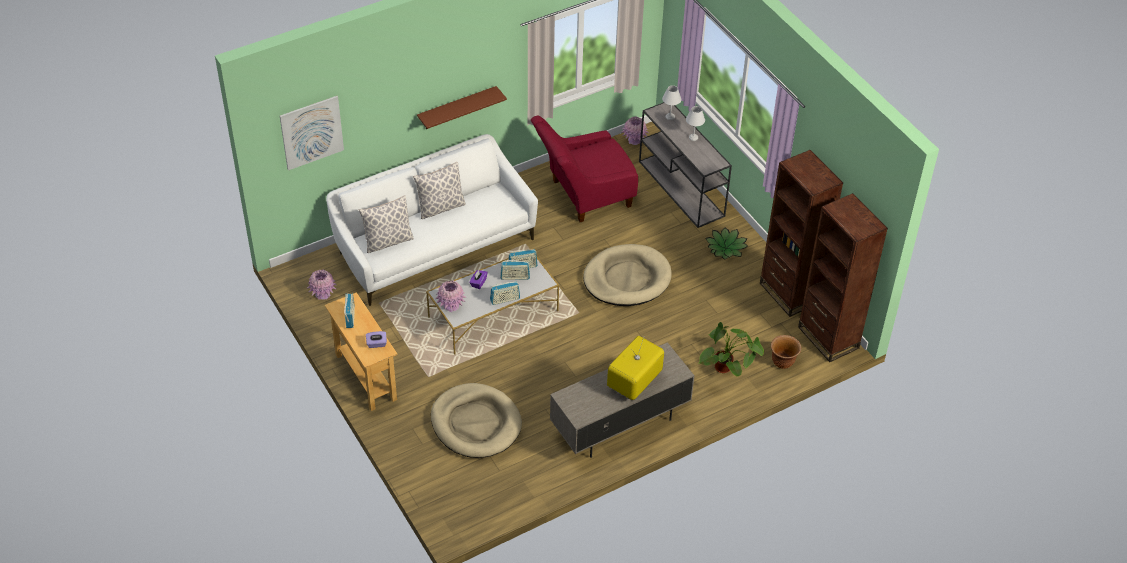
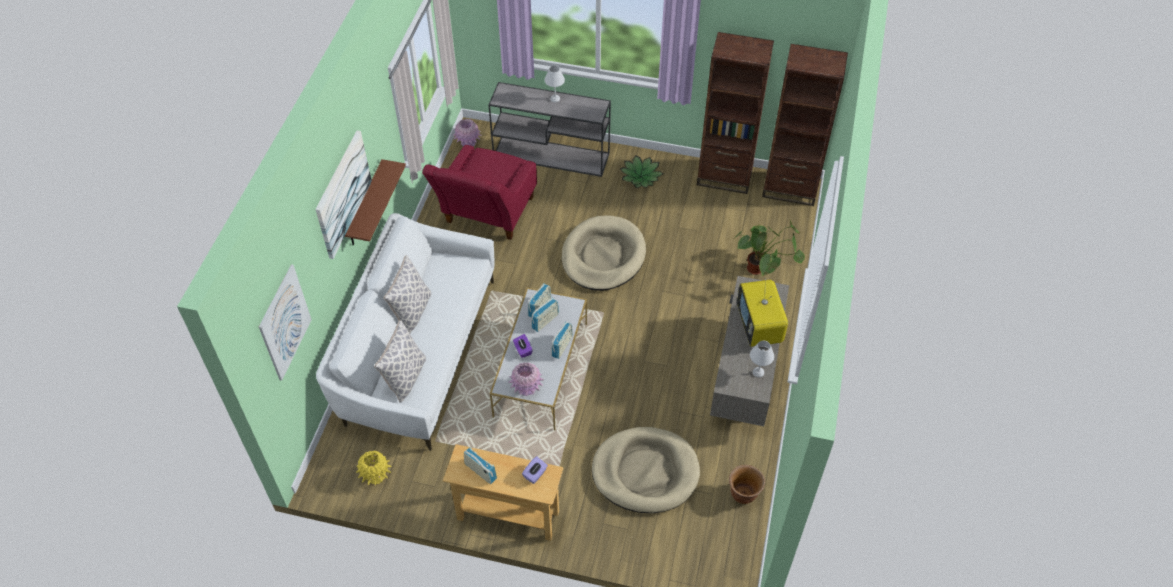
camera: 45 degrees left, 5 degrees up
pink vase [307,270,337,300] -> yellow vase [356,451,391,485]
white table lamp [662,85,681,120] -> white table lamp moved to [750,341,774,378]
brown planter [771,335,801,369] -> brown planter moved to [729,465,765,504]
none -> picture [315,130,372,259]

